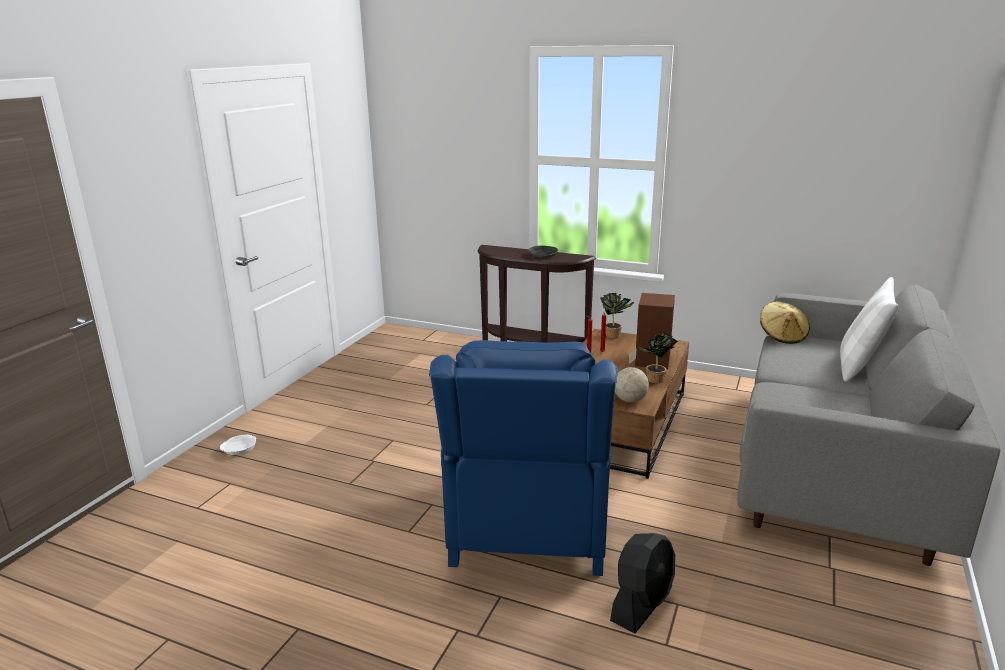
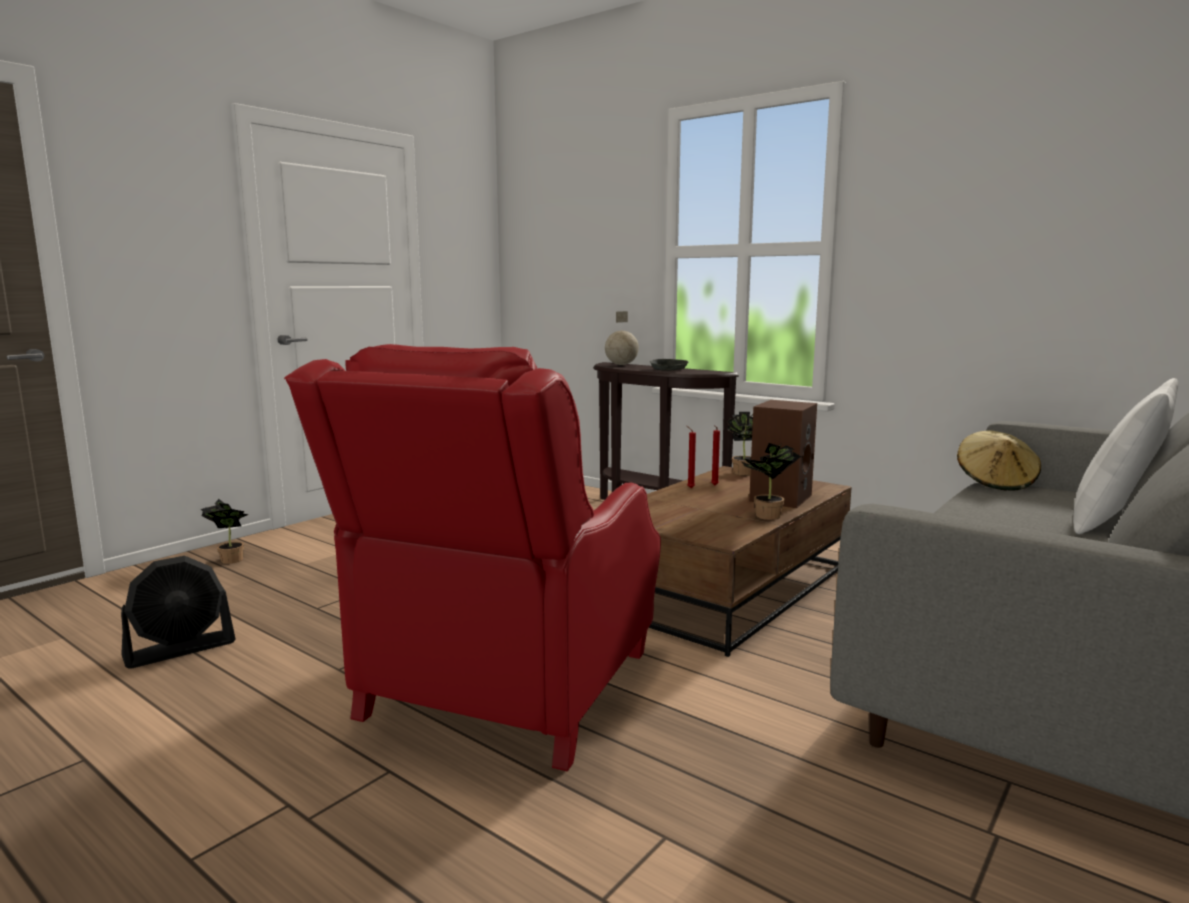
camera: 15 degrees right, 10 degrees down
white bowl [220,435,256,455] -> potted plant [201,499,249,564]
blue armchair [429,340,618,576] -> red armchair [284,344,661,771]
black fan [610,533,675,633] -> black fan moved to [121,556,236,669]
globe [615,348,649,403] -> globe moved to [605,311,639,365]

